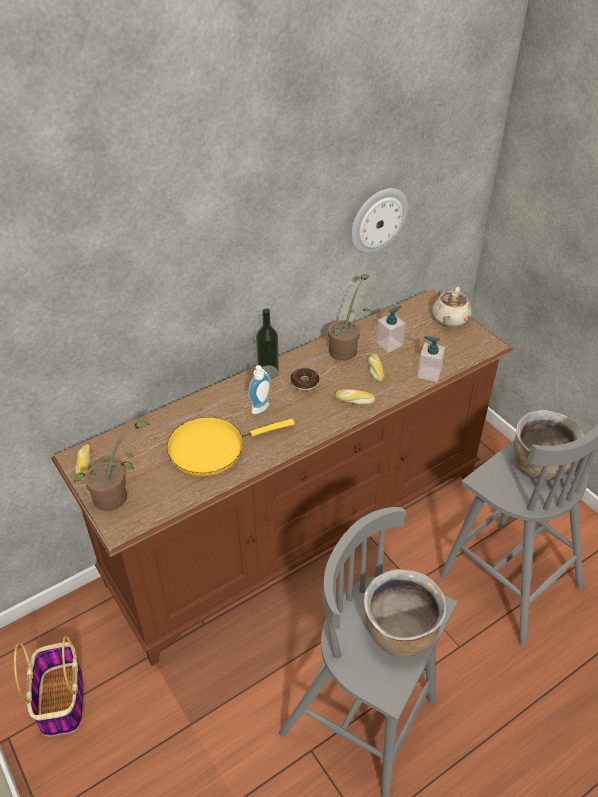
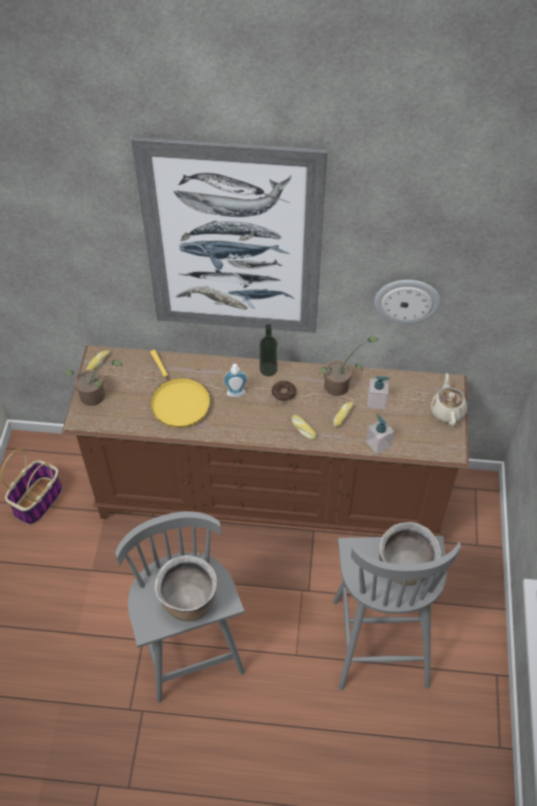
camera: 40 degrees right, 10 degrees up
yellow frying pan [167,417,295,476] -> yellow frying pan turned 135 degrees counterclockwise [150,350,211,428]
beige teapot [433,287,471,327] -> beige teapot turned 120 degrees clockwise [430,373,467,426]
none -> picture [131,137,328,333]

